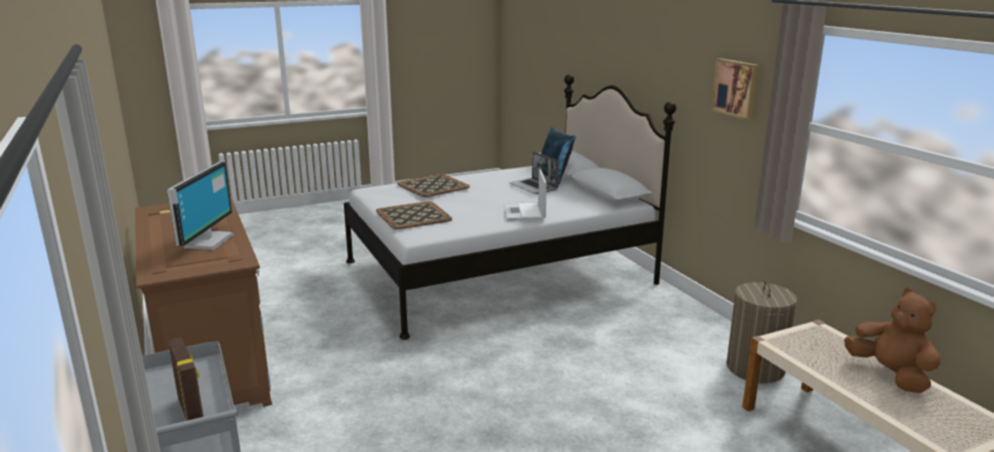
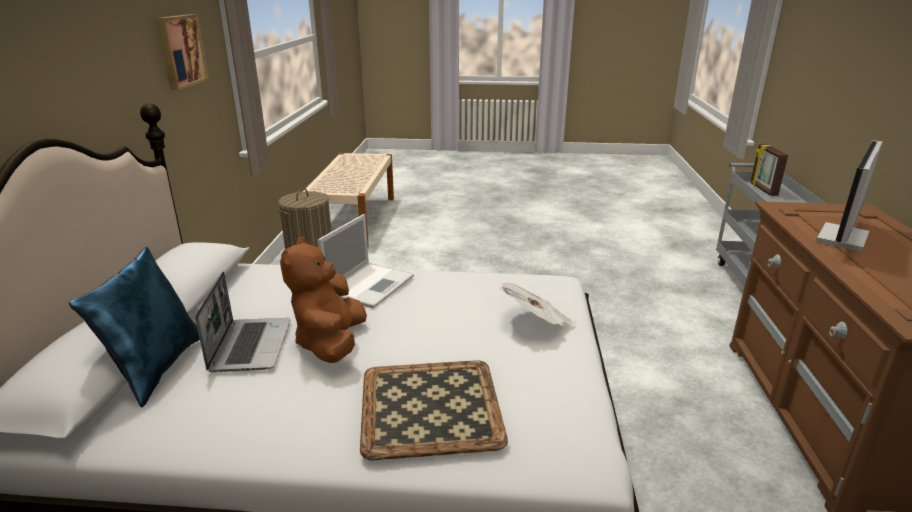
camera: 150 degrees left, 5 degrees up
tray [376,201,452,229] -> newspaper [499,283,577,326]
brown plush toy [844,288,941,393] -> brown plush toy moved to [280,237,367,363]

